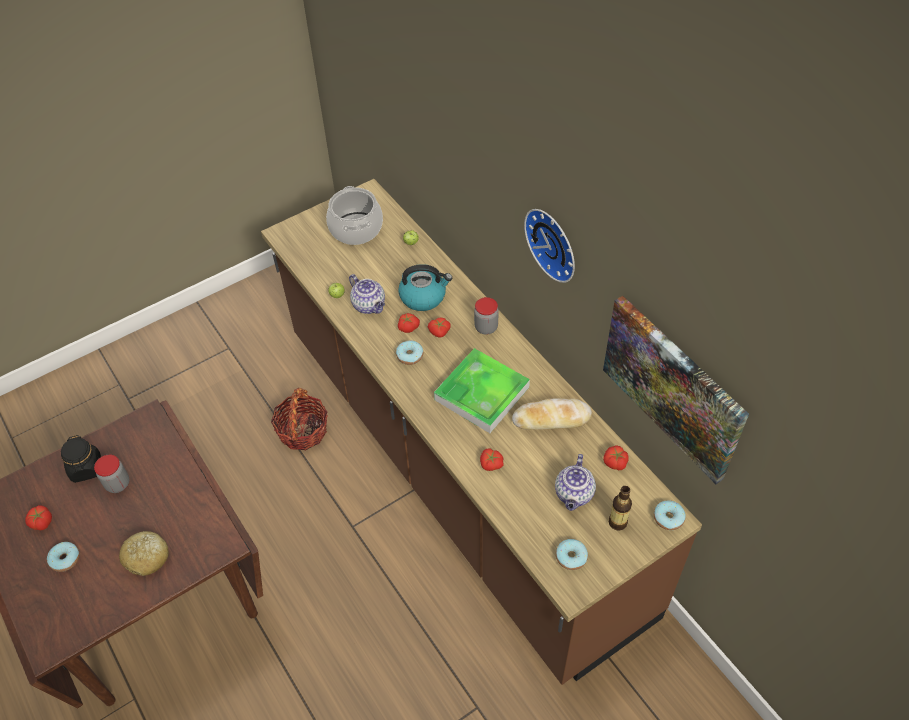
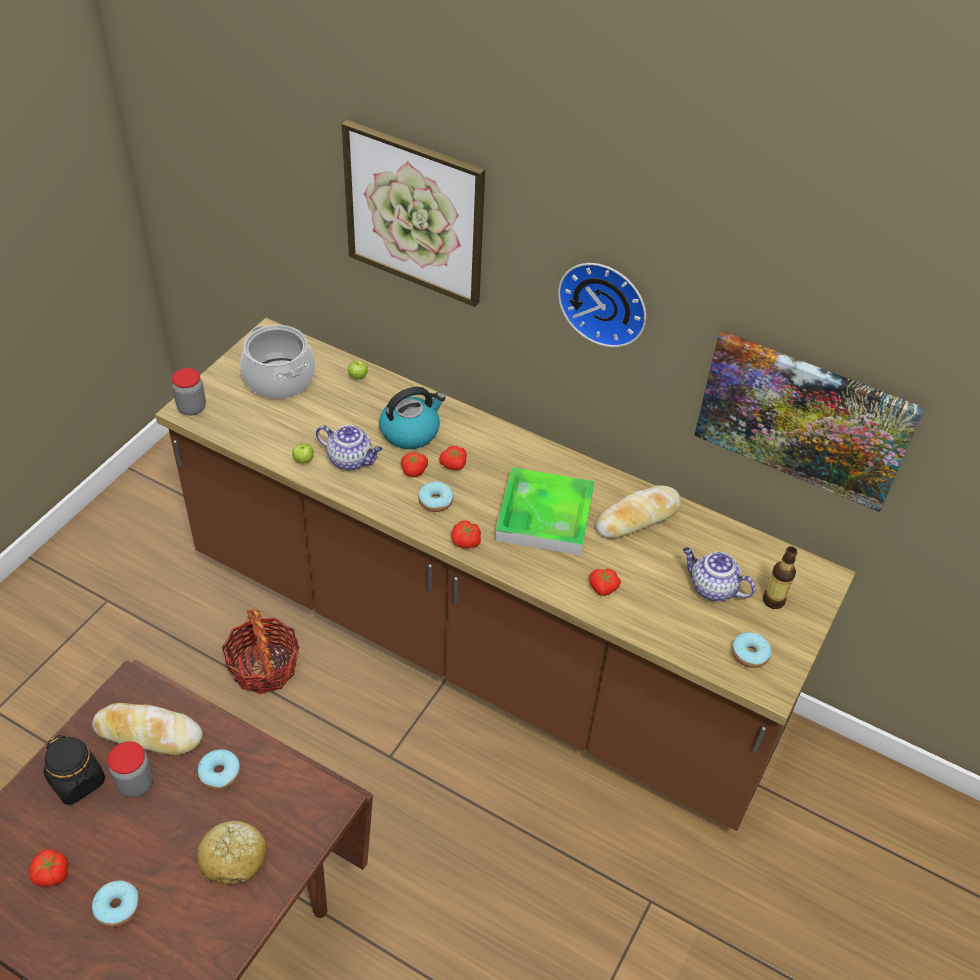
camera: 30 degrees left, 5 degrees down
jar [474,297,499,335] -> jar moved to [172,368,206,415]
teapot [555,454,596,511] -> teapot turned 135 degrees clockwise [683,547,756,602]
tomato [603,445,628,470] -> tomato moved to [452,520,481,548]
donut [654,500,686,530] -> donut moved to [198,749,240,790]
none -> bread [92,703,203,755]
none -> picture [342,120,485,307]

